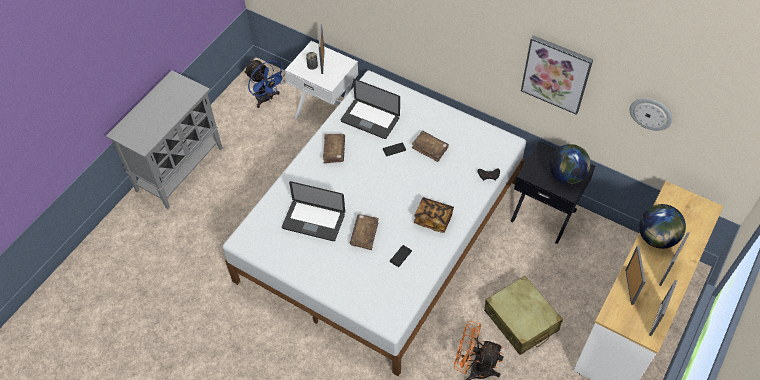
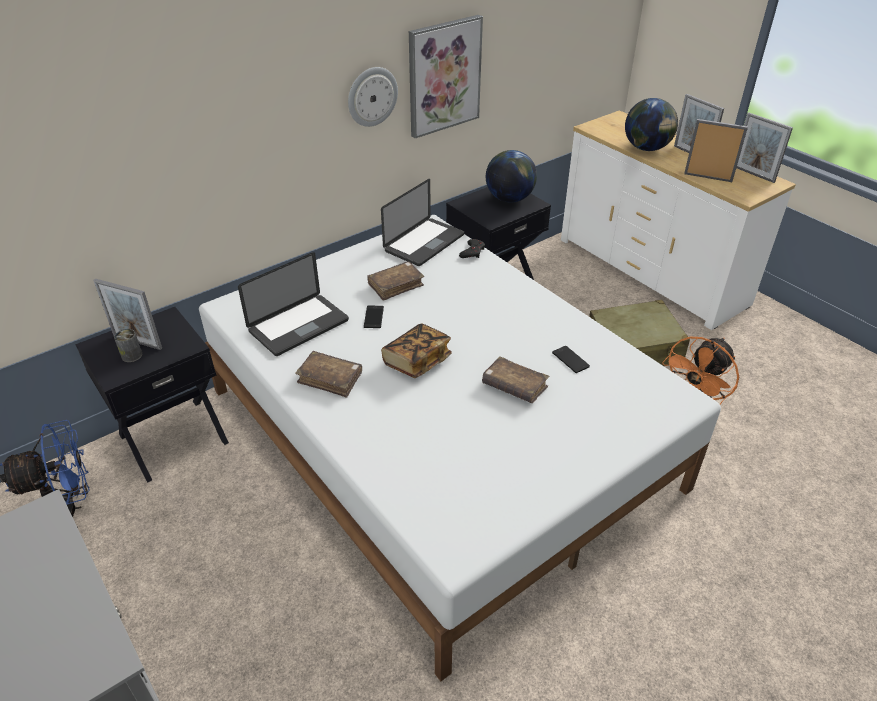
camera: 70 degrees left, 15 degrees down
laptop [282,181,345,241] -> laptop moved to [381,179,464,266]
white nightstand [285,41,358,119] -> black nightstand [76,307,229,482]
book [414,197,454,233] -> book moved to [381,323,452,378]
wall clock [630,98,673,131] -> wall clock moved to [348,67,398,127]

